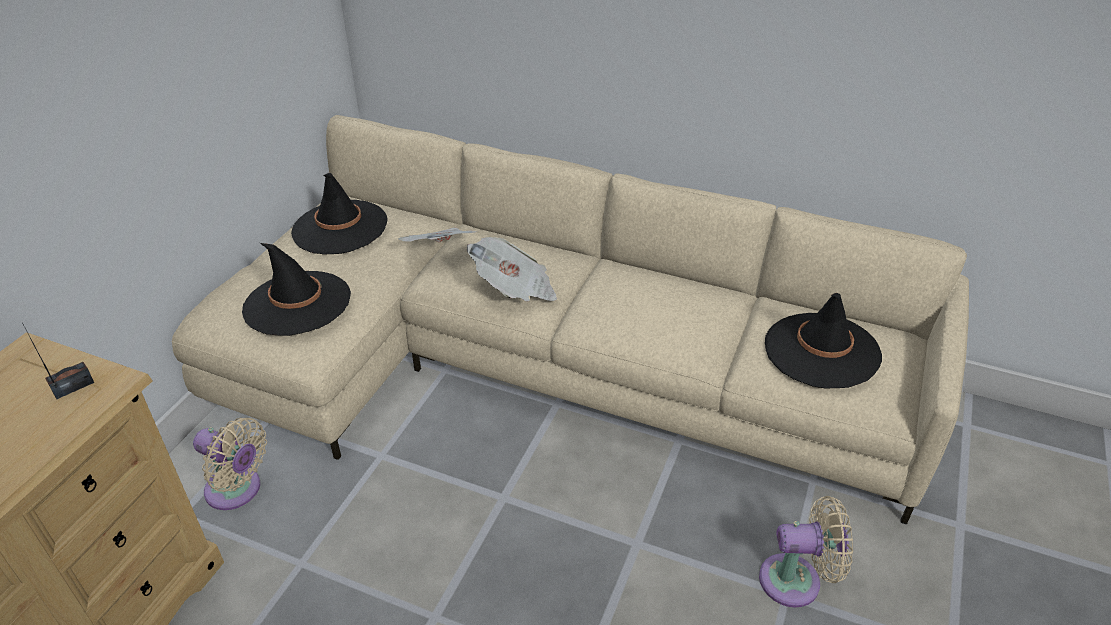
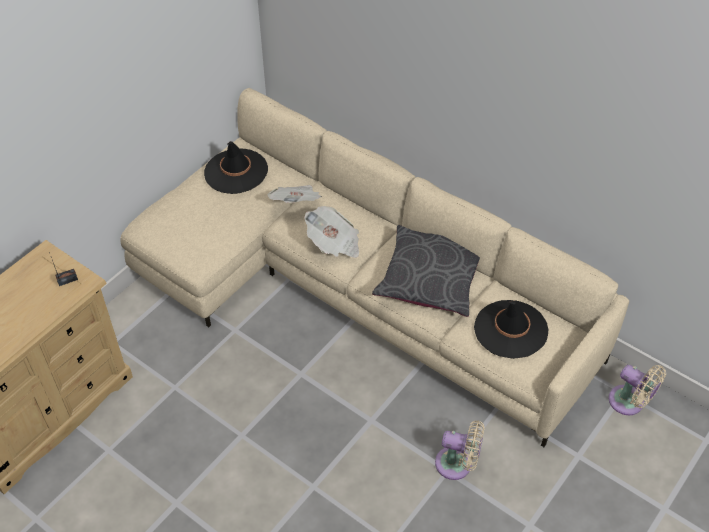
camera: 15 degrees right, 10 degrees up
beige fan [193,418,267,510] -> beige fan moved to [608,365,666,415]
black hat [242,243,351,336] -> none
none -> grey pillow [372,225,480,317]

